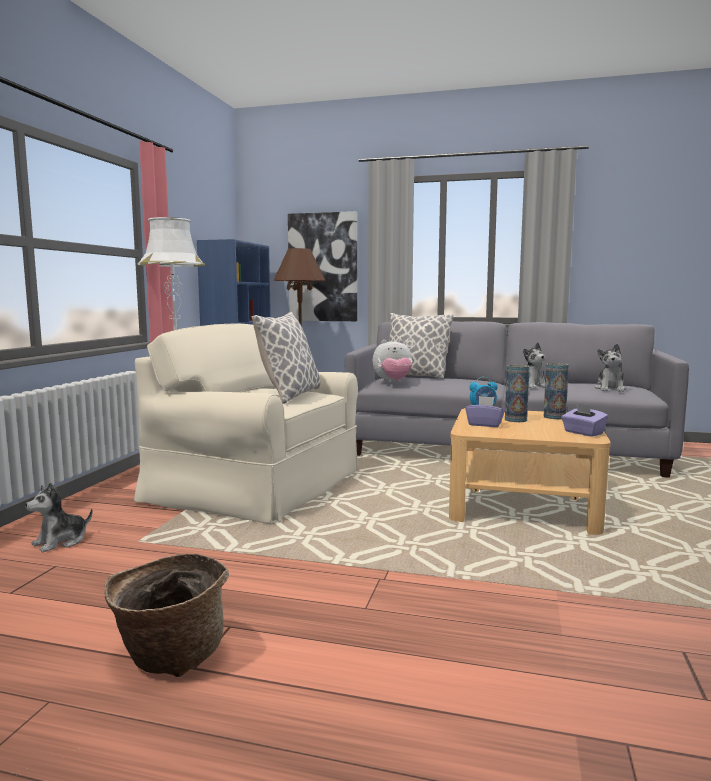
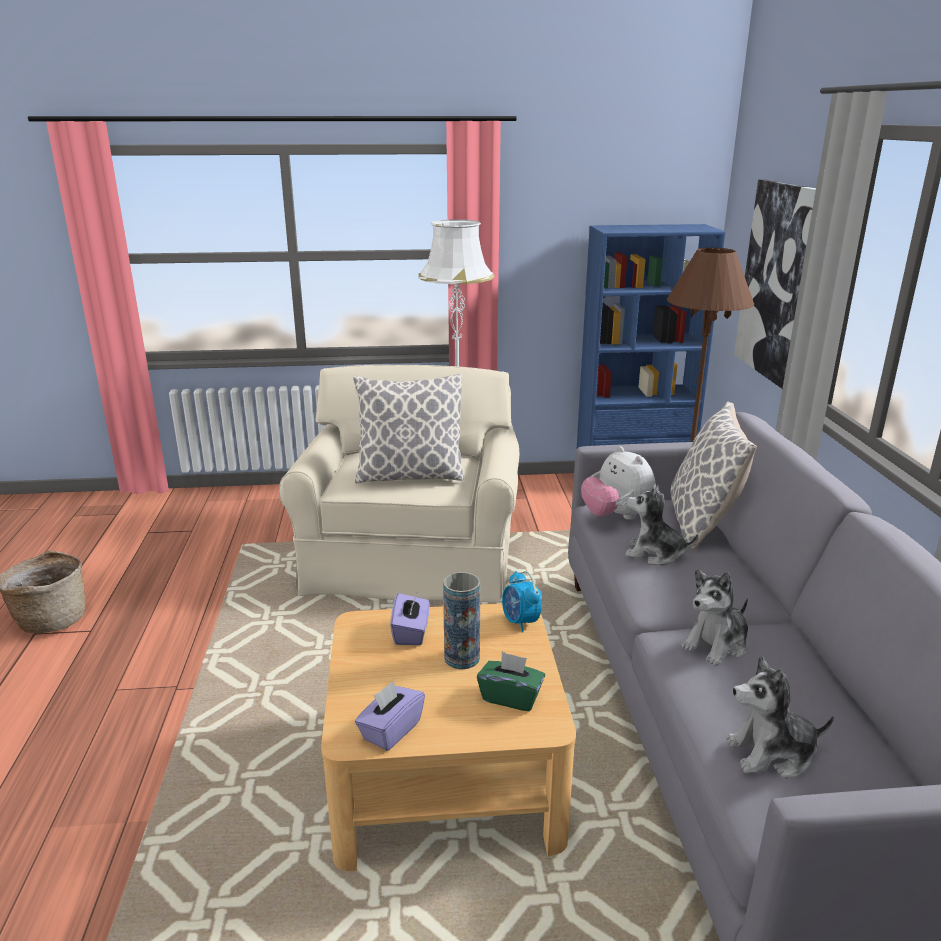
camera: 70 degrees right, 15 degrees up
plush toy [25,482,93,552] -> plush toy moved to [625,484,698,565]
vase [544,363,569,419] -> green tissue box [477,652,545,711]

